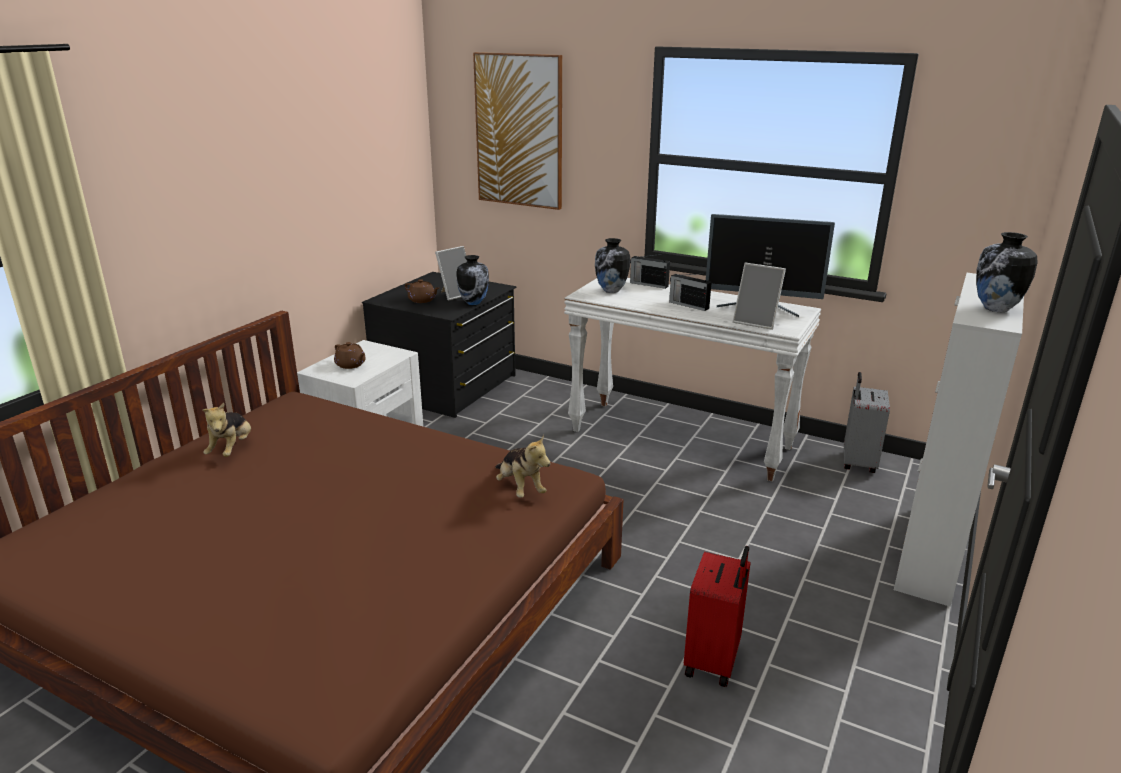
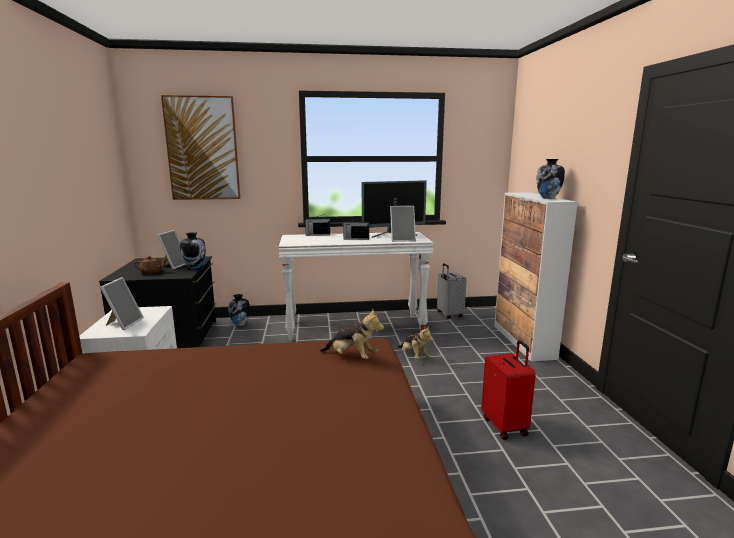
camera: 35 degrees left, 10 degrees down
plush toy [203,403,251,457] -> plush toy moved to [398,326,434,359]
brown teapot [334,342,366,369] -> picture frame [100,277,144,330]
vase [595,238,630,293] -> vase moved to [228,294,250,326]

